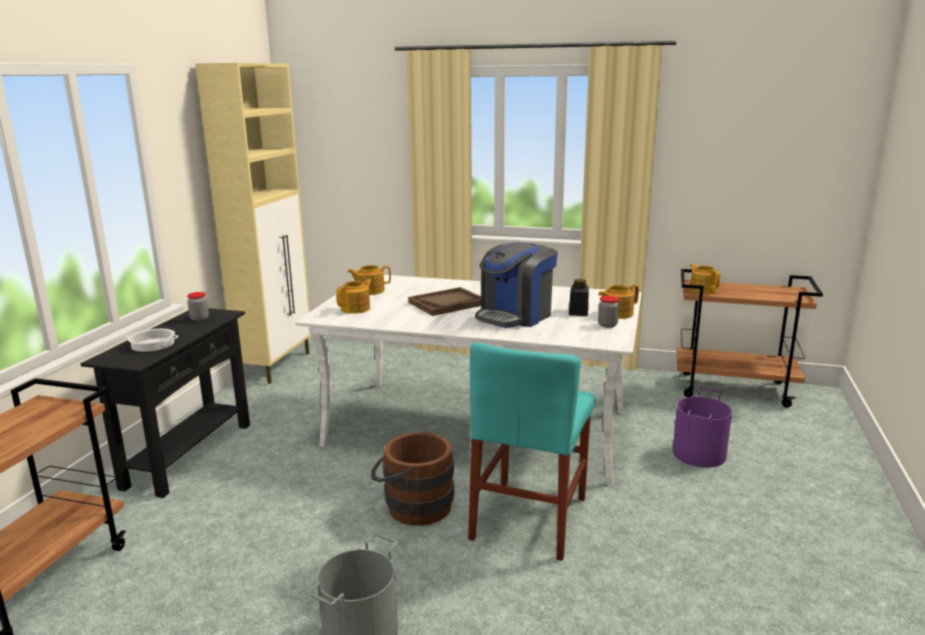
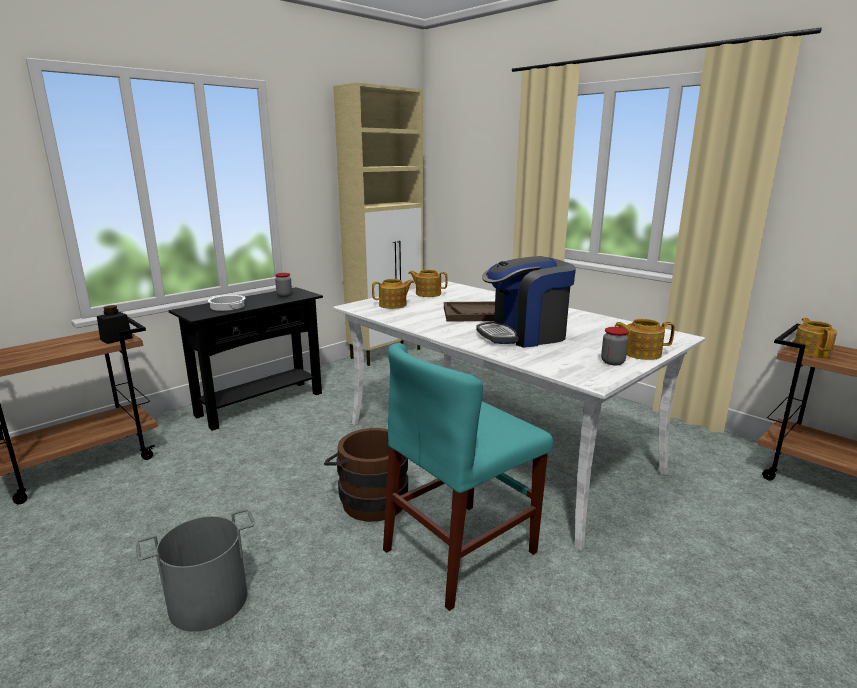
camera: 30 degrees right, 0 degrees up
black jar [569,279,589,316] -> black jar moved to [97,305,133,344]
purple bucket [673,387,732,468] -> none

